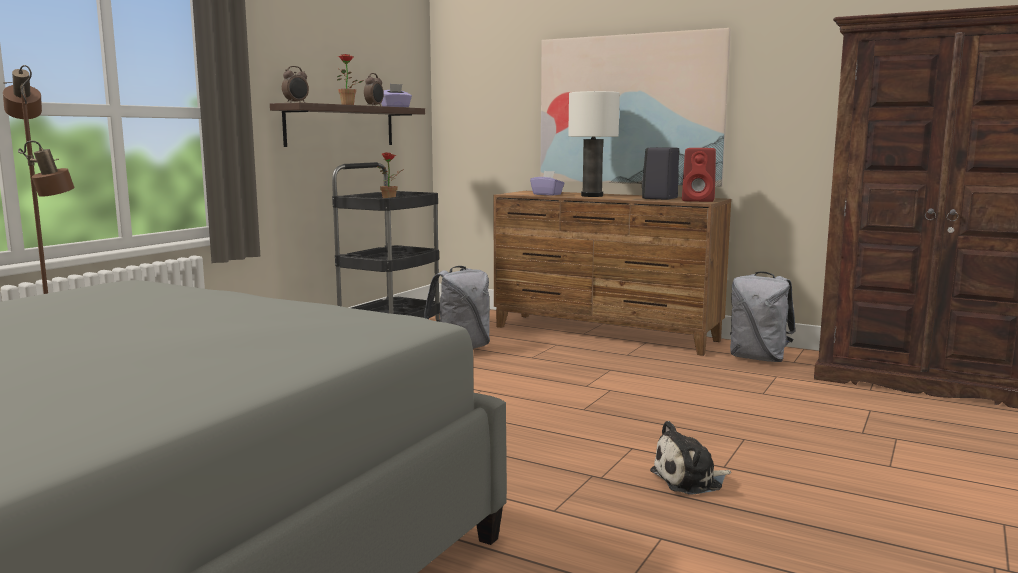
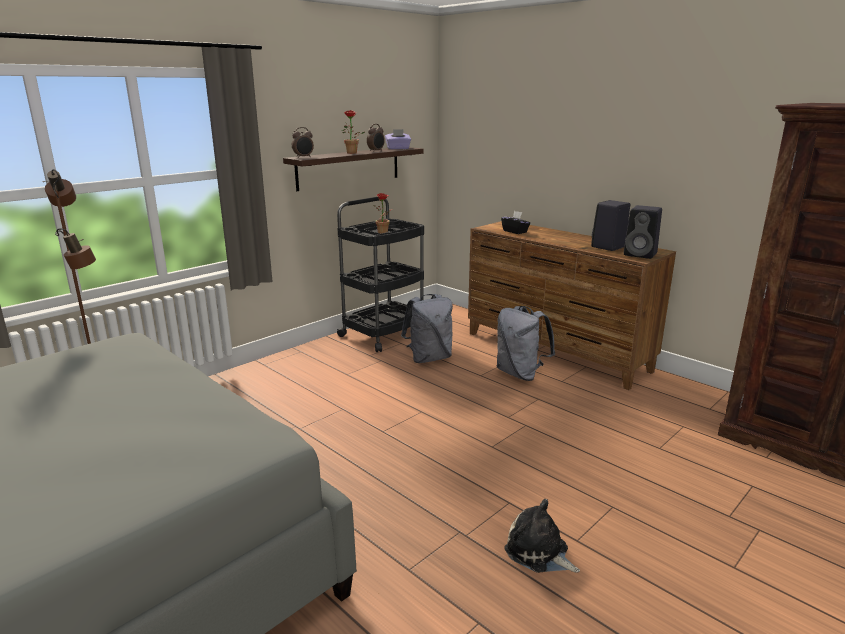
camera: 15 degrees right, 10 degrees up
purple tissue box [530,171,565,196] -> black tissue box [501,211,530,234]
picture [540,28,731,187] -> none
white table lamp [568,91,620,197] -> none
plush toy [650,421,731,494] -> plush toy turned 45 degrees clockwise [504,499,580,573]
red speaker [682,148,716,202] -> black speaker [624,205,662,259]
grey backpack [730,271,796,362] -> grey backpack moved to [497,306,555,381]

